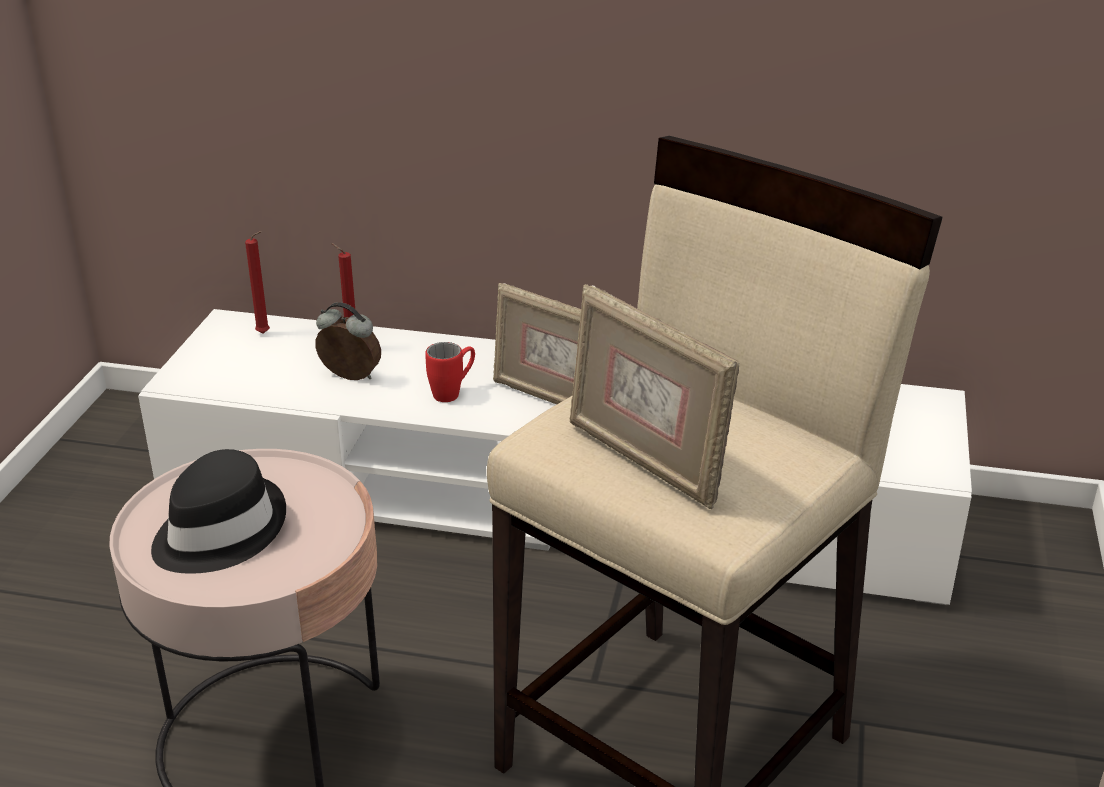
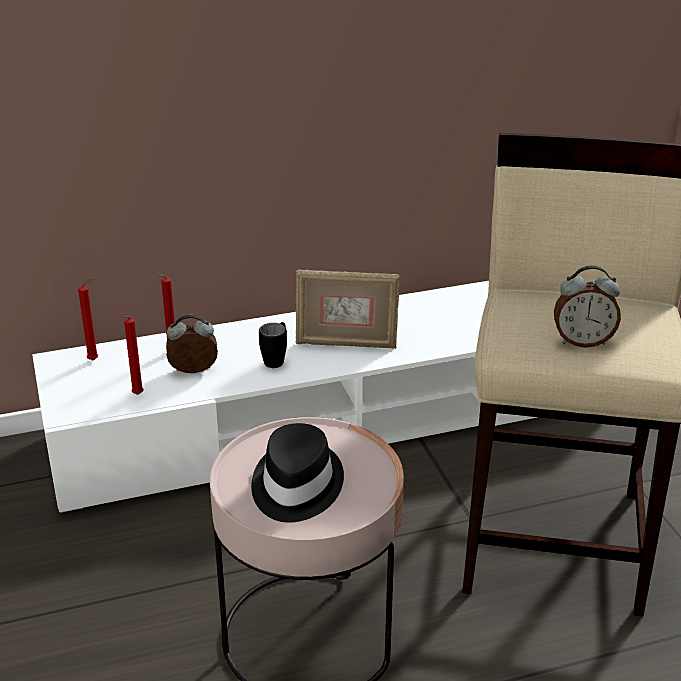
camera: 30 degrees left, 0 degrees up
red mug [425,342,475,402] -> black mug [259,322,287,368]
picture frame [570,284,739,509] -> alarm clock [554,265,621,348]
none -> red candle [124,316,144,395]

